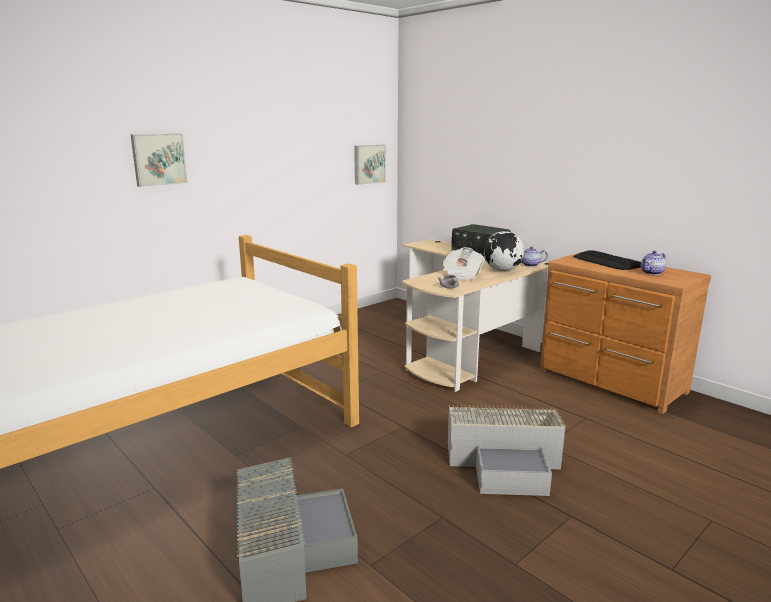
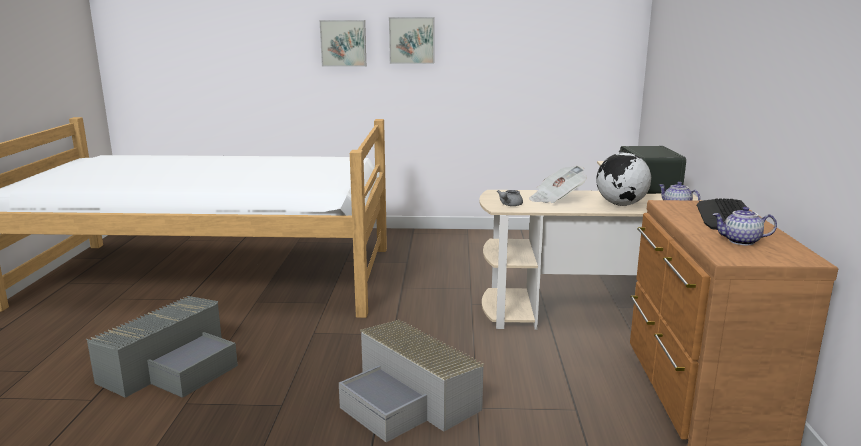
camera: 45 degrees right, 0 degrees up
picture [354,145,386,185] -> picture moved to [389,17,434,64]

